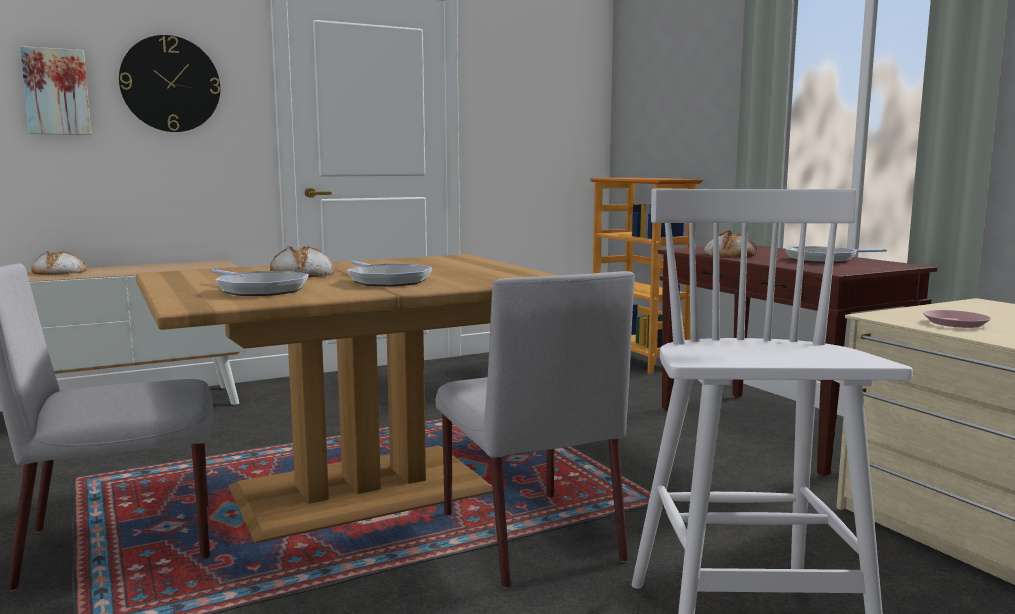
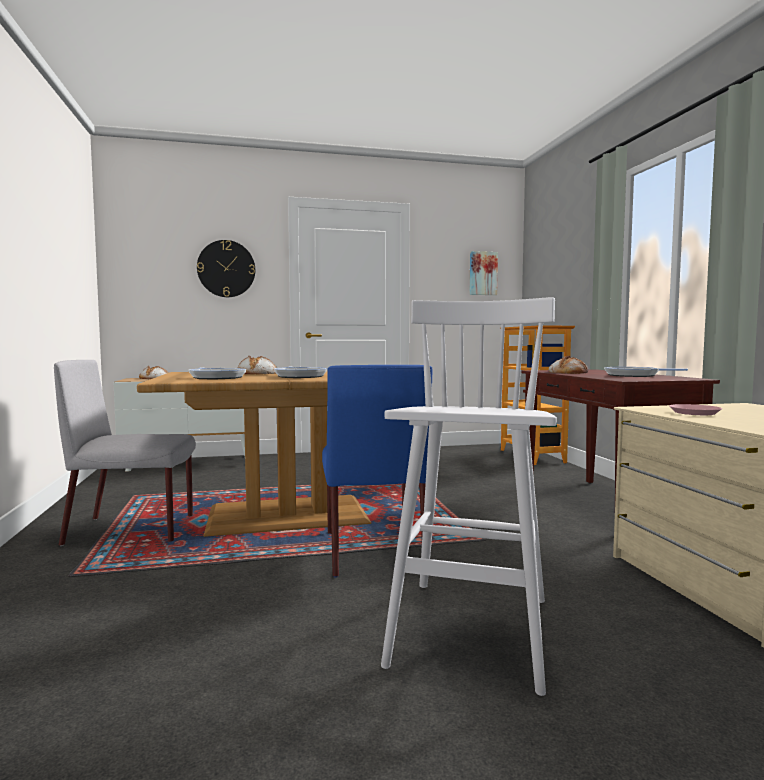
camera: 15 degrees right, 5 degrees down
picture [20,46,91,135] -> picture moved to [470,251,498,295]
grey chair [436,271,635,588] -> blue chair [322,365,432,577]

